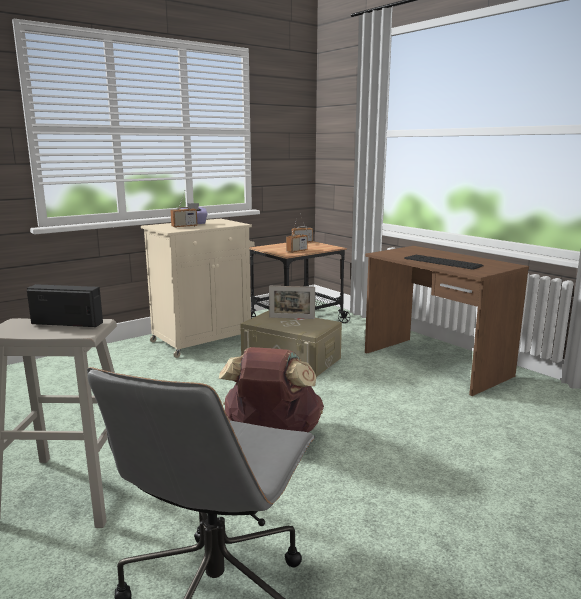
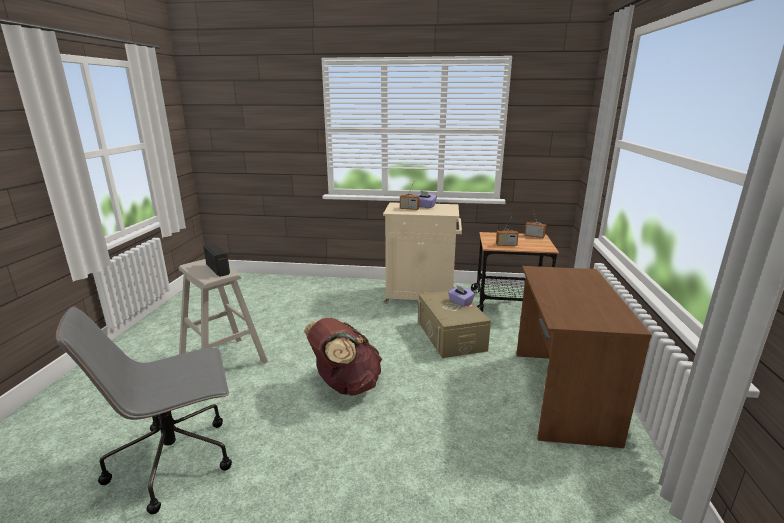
camera: 45 degrees right, 5 degrees up
picture frame [269,286,315,319] -> purple tissue box [448,285,475,307]
keyboard [404,255,484,270] -> none

